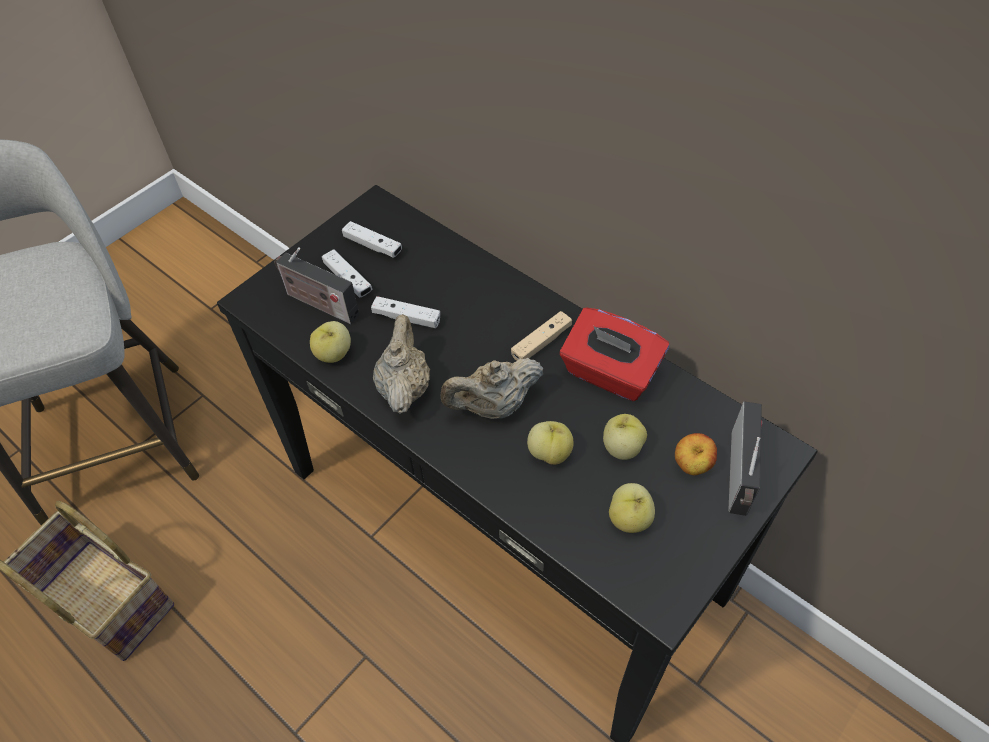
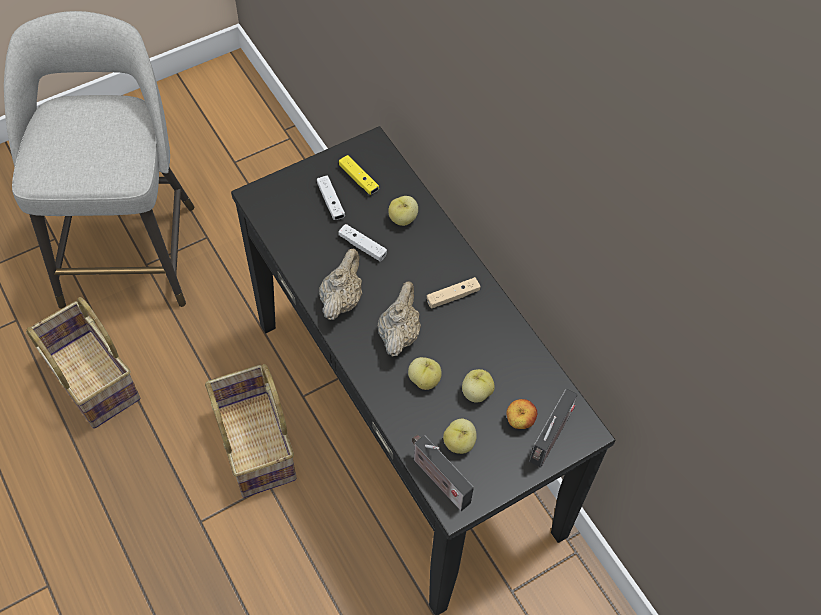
camera: 15 degrees right, 5 degrees up
radio [274,247,360,324] -> radio moved to [412,435,474,511]
apple [310,321,351,363] -> apple moved to [388,196,418,226]
white game controller [342,221,402,258] -> yellow game controller [339,155,379,195]
beige teapot [441,358,543,419] -> beige teapot turned 105 degrees clockwise [378,281,421,357]
red tissue box [560,307,669,401] -> none
none -> basket [205,364,297,498]

